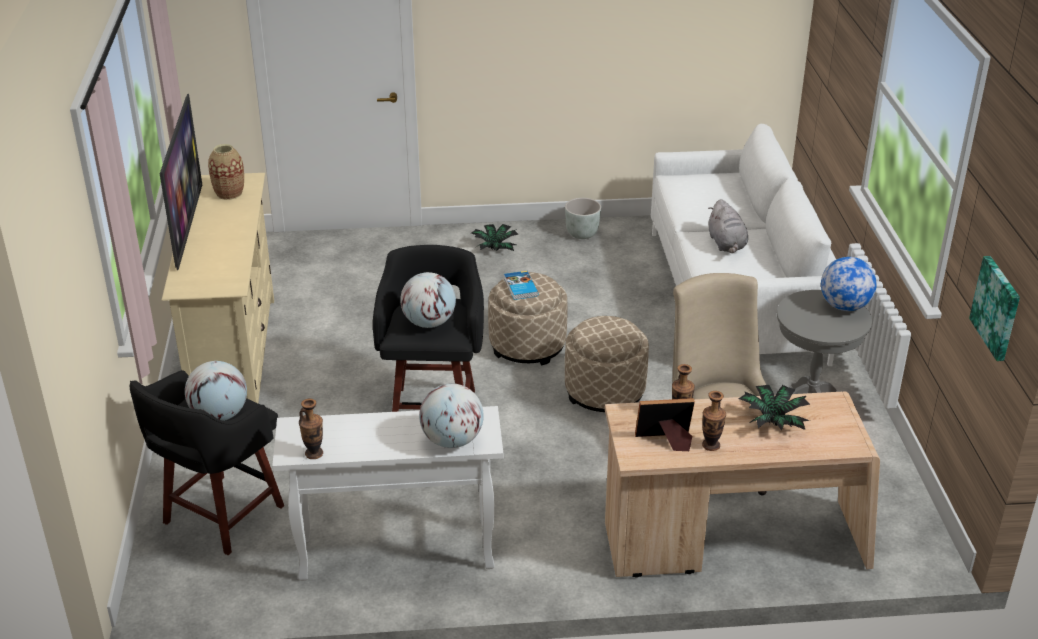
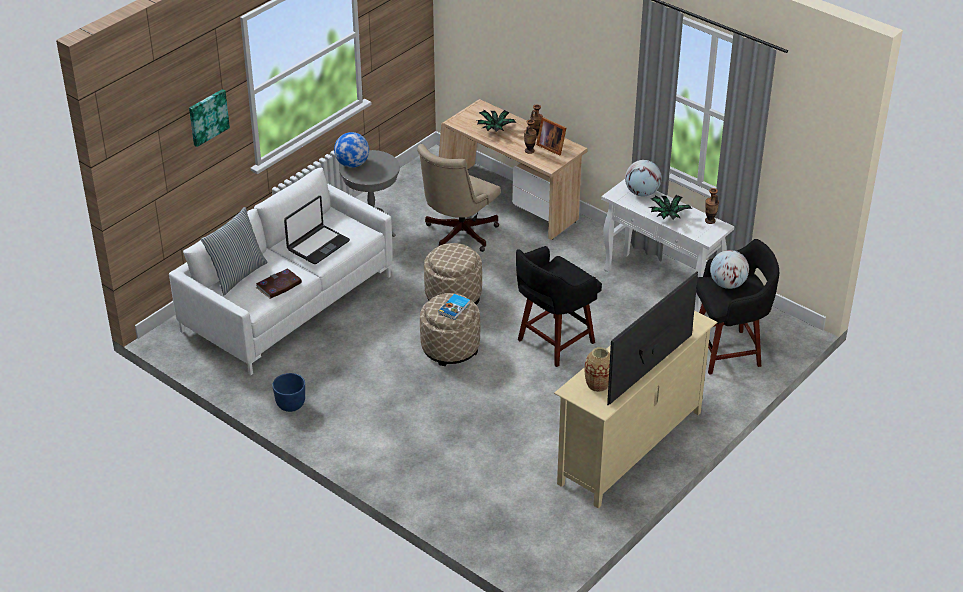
camera: 135 degrees left, 5 degrees up
globe [400,272,456,328] -> none
potted plant [471,224,518,251] -> potted plant moved to [649,195,692,220]
grey planter [565,198,601,239] -> blue planter [272,373,305,412]
grey plush toy [708,199,748,253] -> laptop [284,196,350,264]
picture [969,256,1020,361] -> picture moved to [189,89,230,147]
none -> pillow [201,207,268,295]
none -> book [256,269,302,299]

